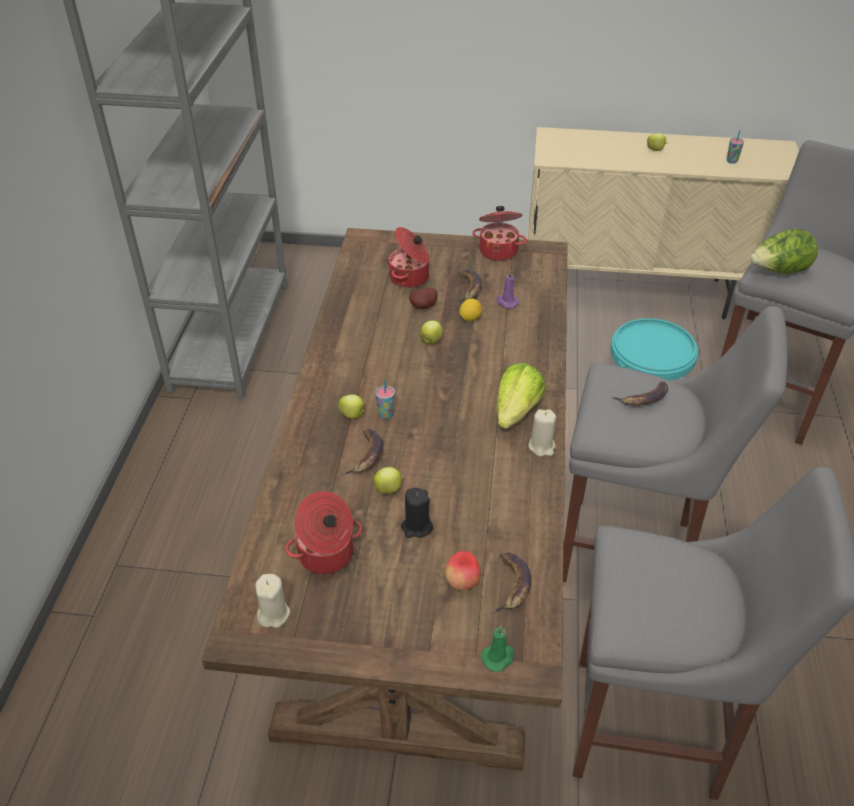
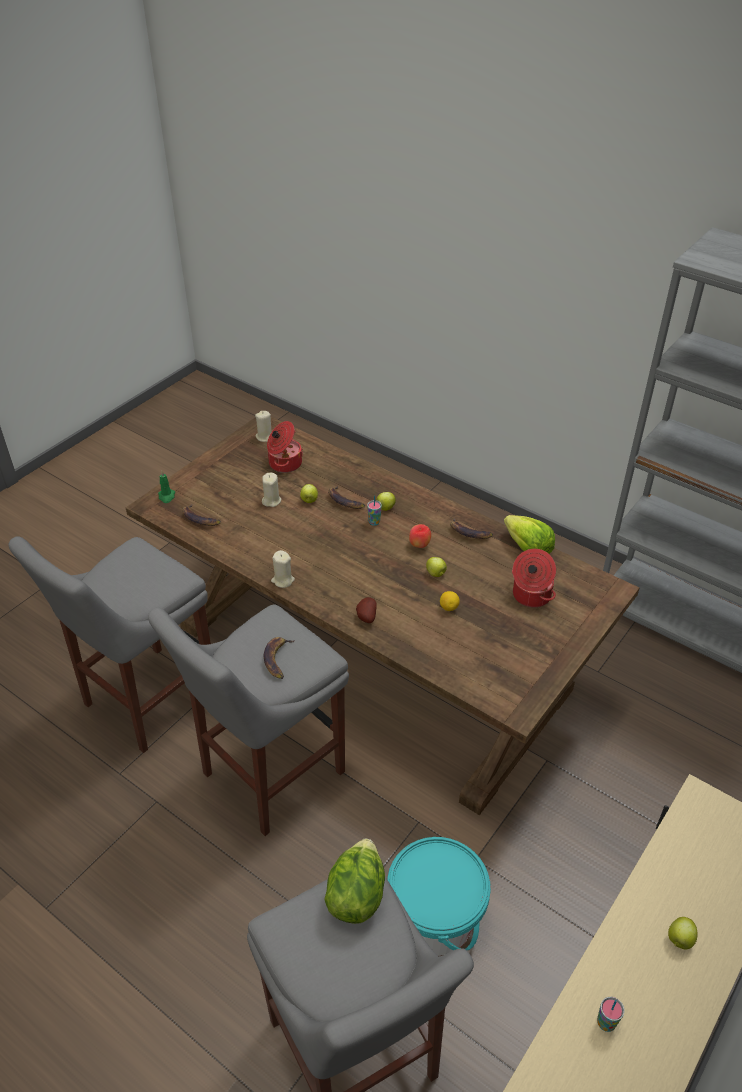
camera: 120 degrees right, 0 degrees up
black candle [401,488,433,538] -> beige candle [262,473,281,507]
potato [409,288,437,309] -> potato moved to [356,597,377,623]
apple [445,551,481,590] -> apple moved to [409,524,431,548]
banana [455,269,482,304] -> banana moved to [450,518,493,539]
cooking pot [472,206,527,261] -> none
purple candle [496,270,519,309] -> none
lettuce [496,363,545,429] -> lettuce moved to [504,515,555,554]

